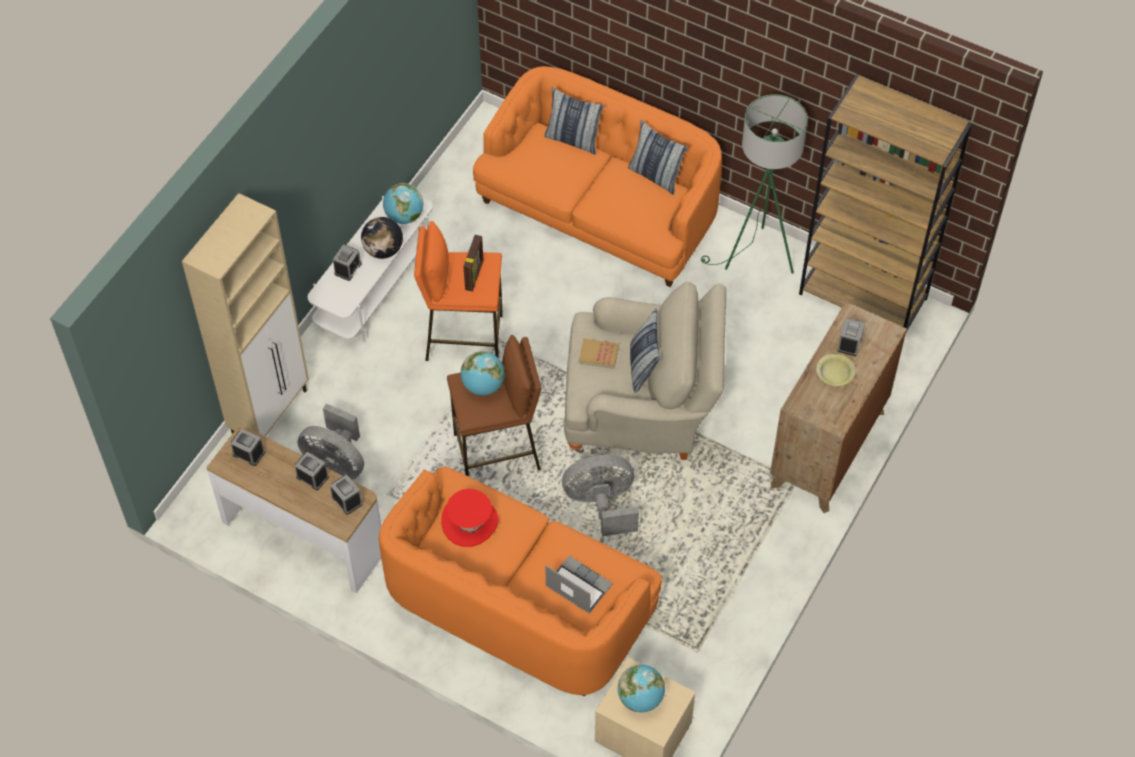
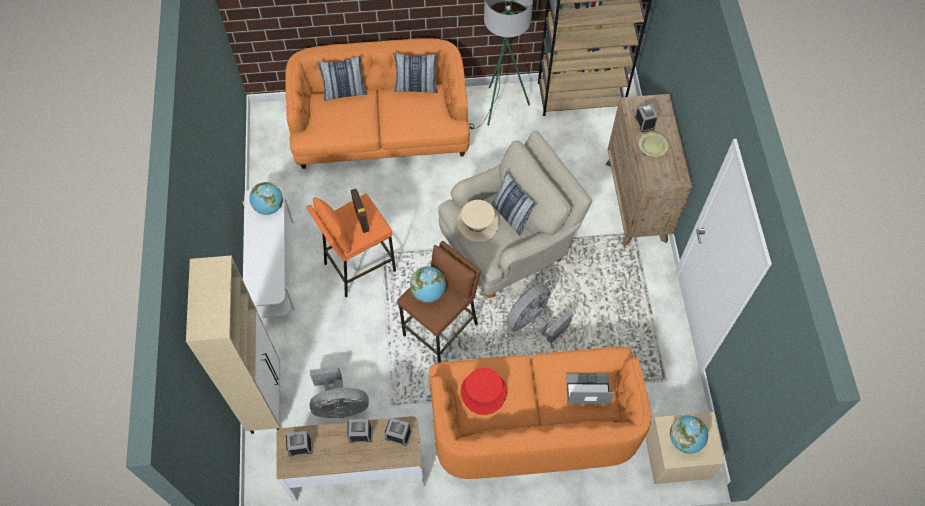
camera: 35 degrees left, 5 degrees up
alarm clock [333,245,362,281] -> none
globe [361,217,403,259] -> none
book [579,338,619,369] -> beige hat [456,200,499,243]

